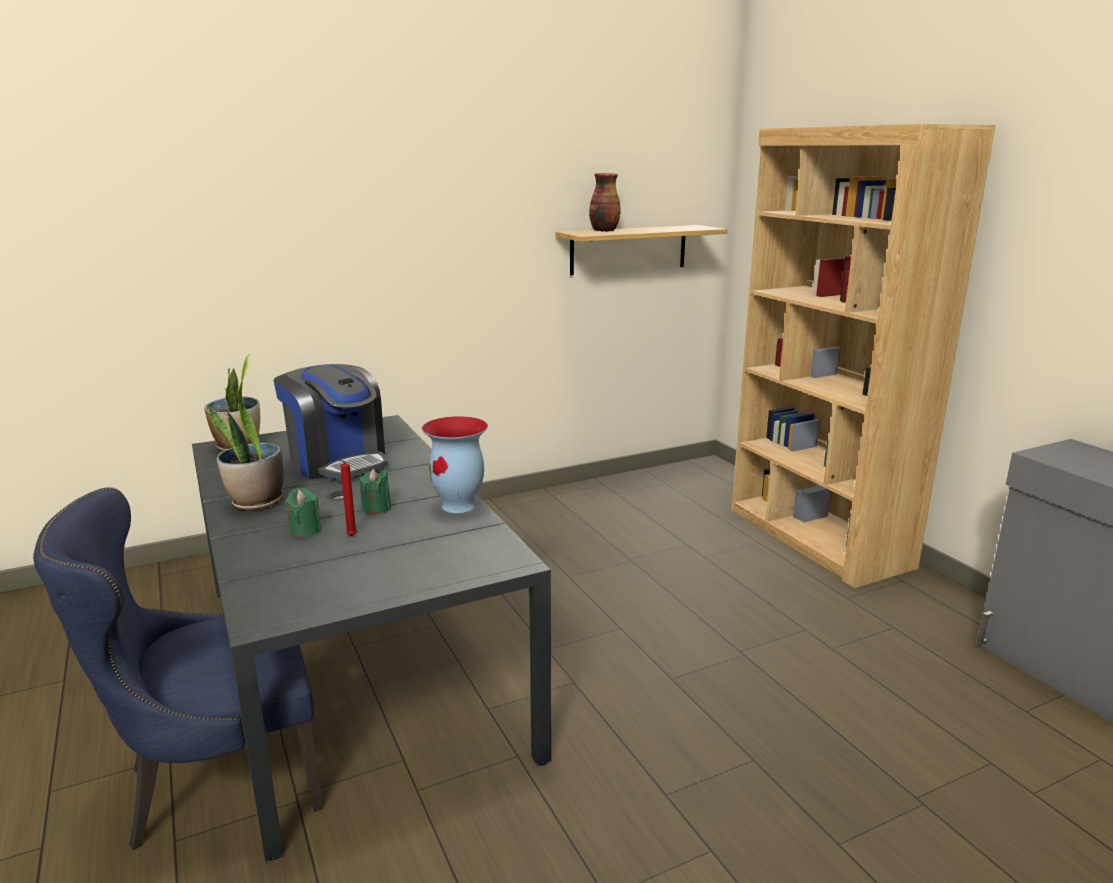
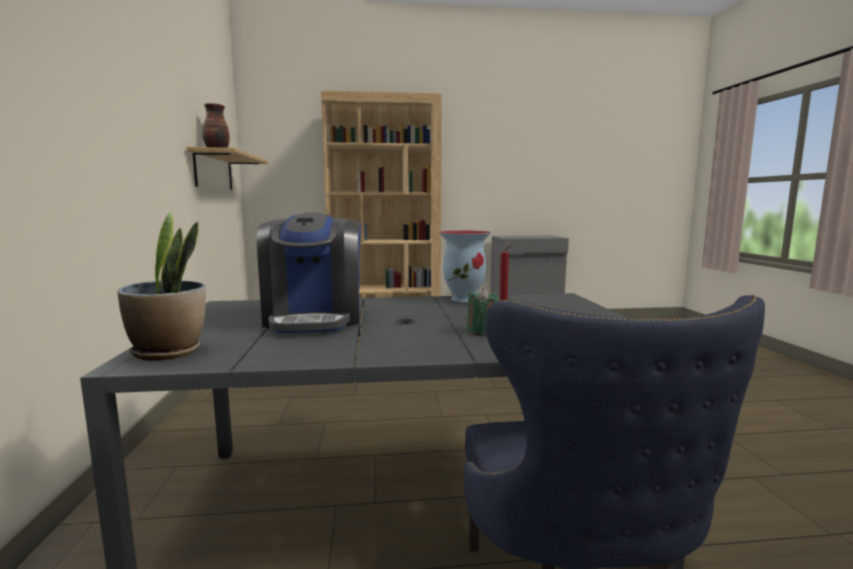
camera: 70 degrees left, 10 degrees down
potted plant [208,404,284,511] -> none
coffee machine [273,364,388,481] -> coffee machine turned 105 degrees clockwise [257,212,361,333]
green candle [359,469,391,514] -> none

